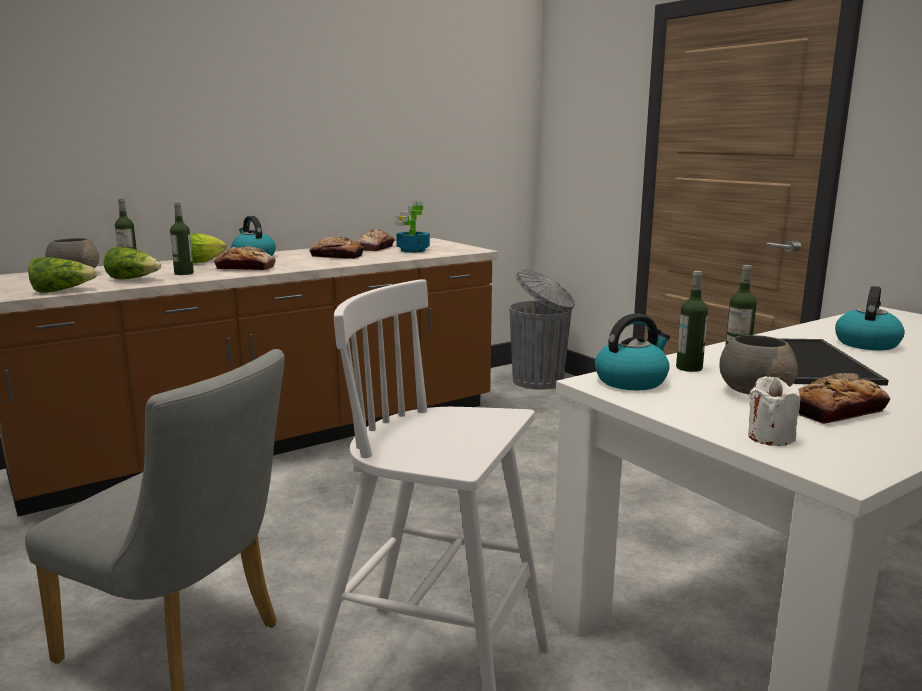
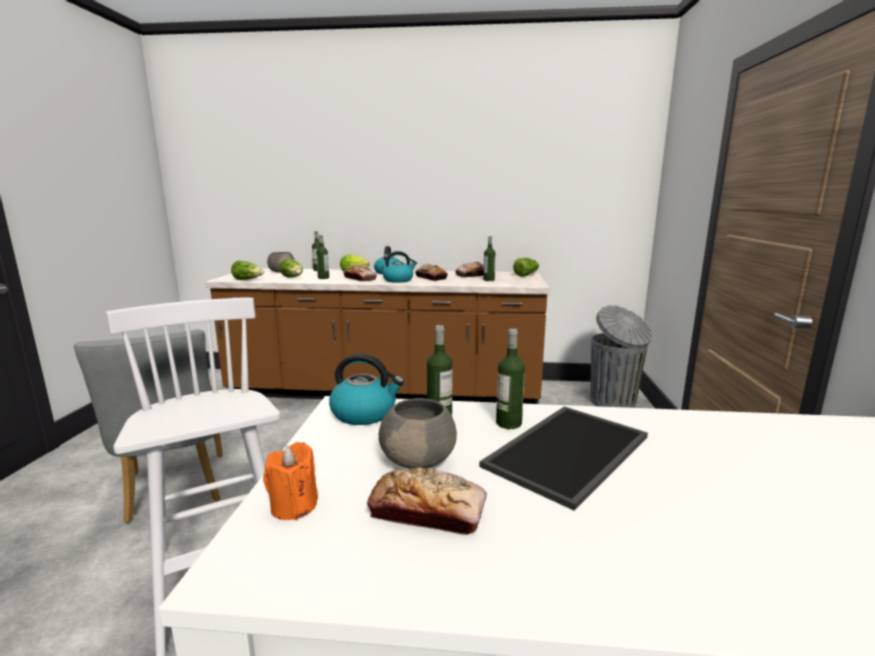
camera: 40 degrees right, 0 degrees up
potted plant [395,201,430,253] -> bottle [483,236,496,281]
white candle [748,376,800,446] -> orange candle [263,442,318,520]
kettle [835,286,905,350] -> kettle moved to [383,251,417,283]
none -> lettuce [513,258,539,276]

